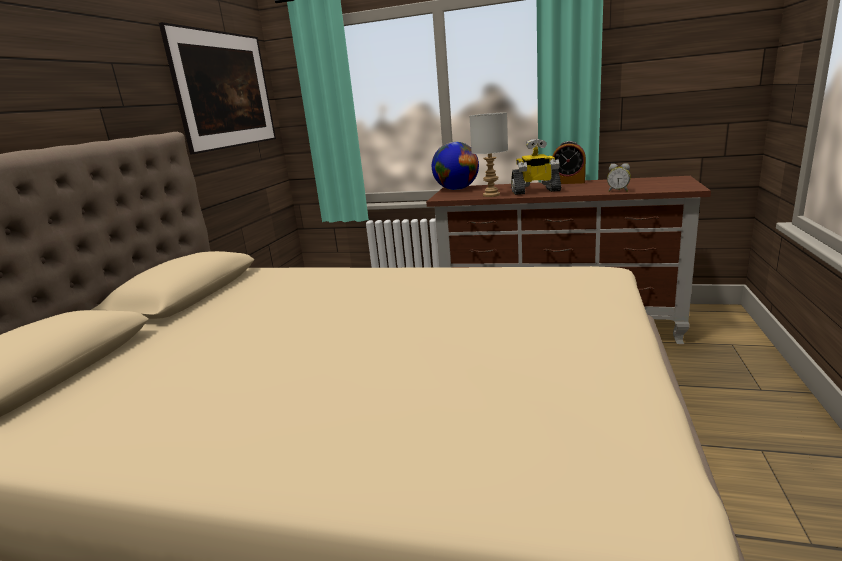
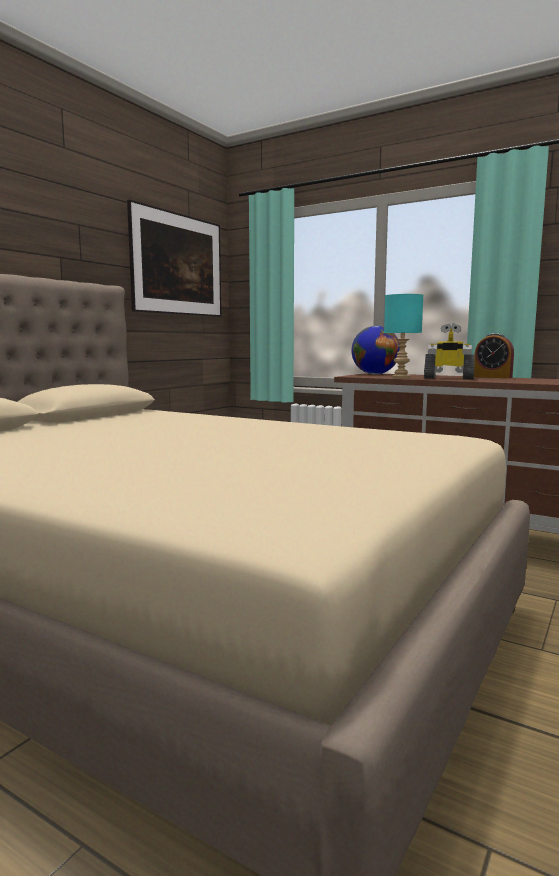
camera: 15 degrees right, 10 degrees down
grey table lamp [470,112,508,197] -> turquoise table lamp [384,294,423,378]
alarm clock [607,163,631,192] -> none

